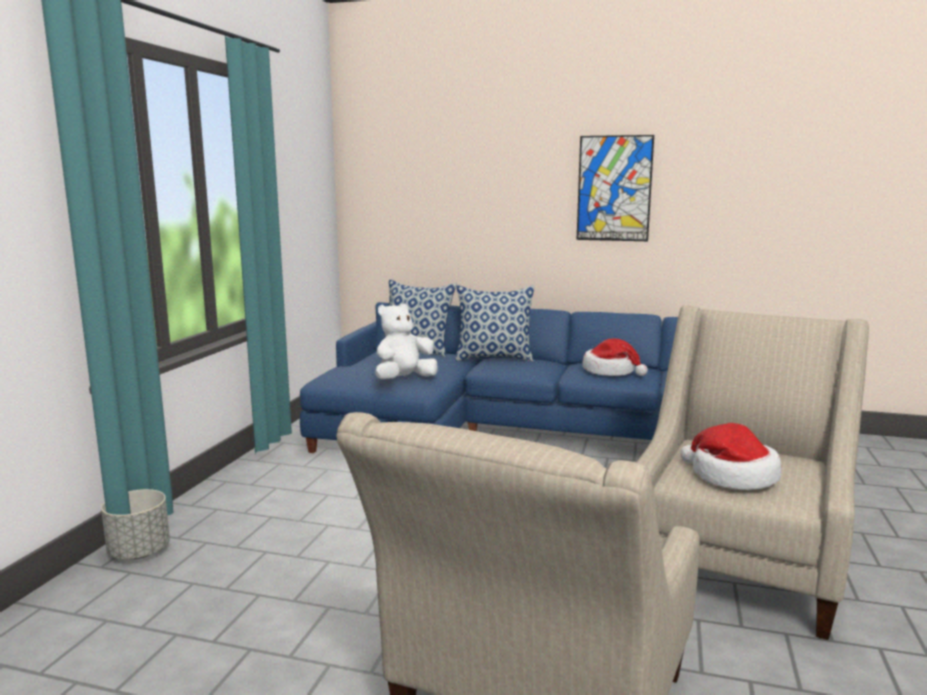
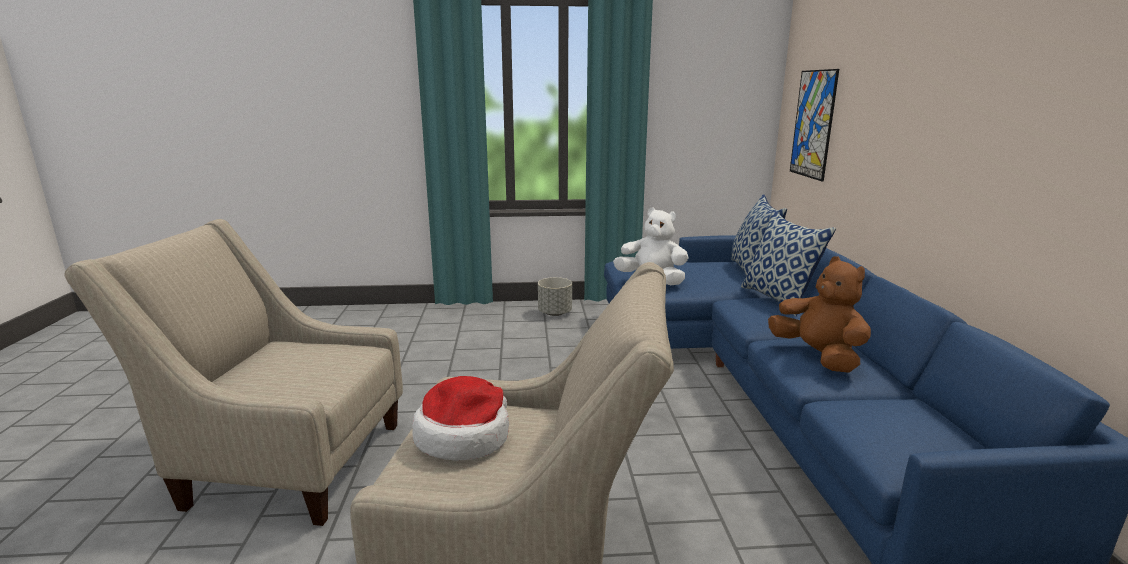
camera: 70 degrees right, 5 degrees up
grey planter [101,489,170,559] -> grey planter moved to [538,277,572,316]
picture [577,135,654,241] -> picture moved to [790,69,839,181]
hat [582,339,648,376] -> brown plush toy [768,256,871,373]

